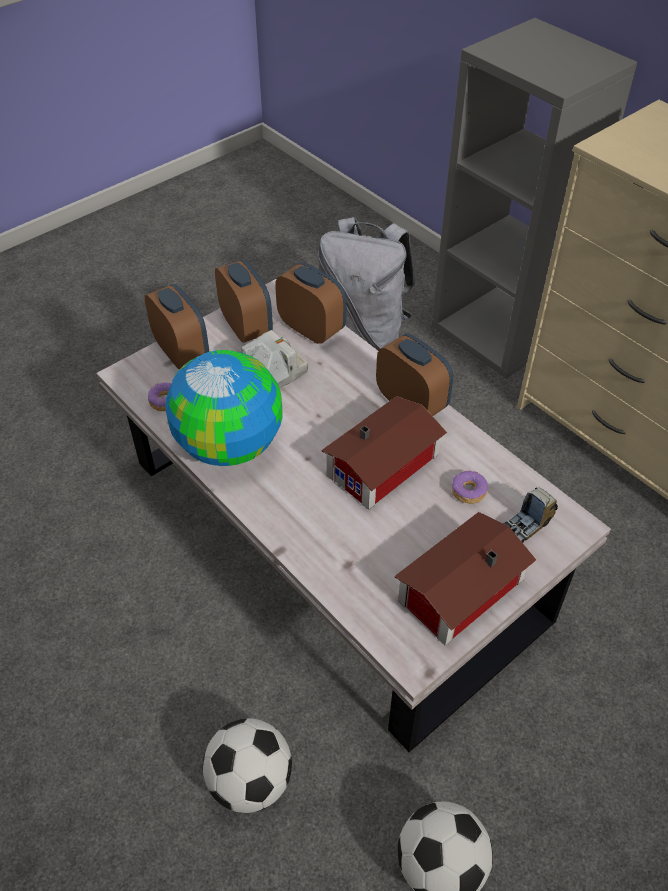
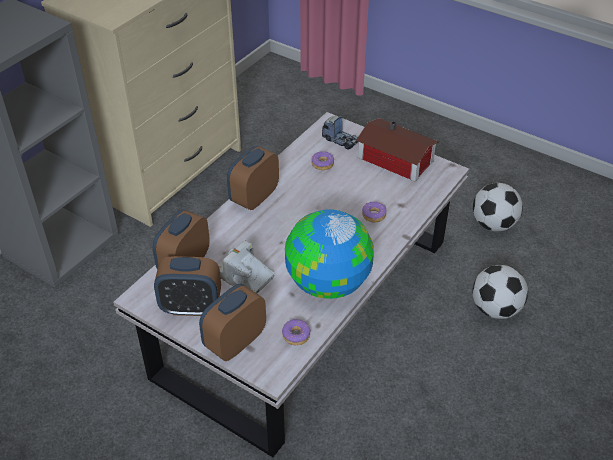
camera: 105 degrees left, 5 degrees down
alarm clock [215,260,273,343] -> alarm clock turned 135 degrees counterclockwise [154,256,221,316]
grey backpack [318,217,415,351] -> none
toy house [321,396,447,510] -> none
none -> donut [362,202,387,223]

